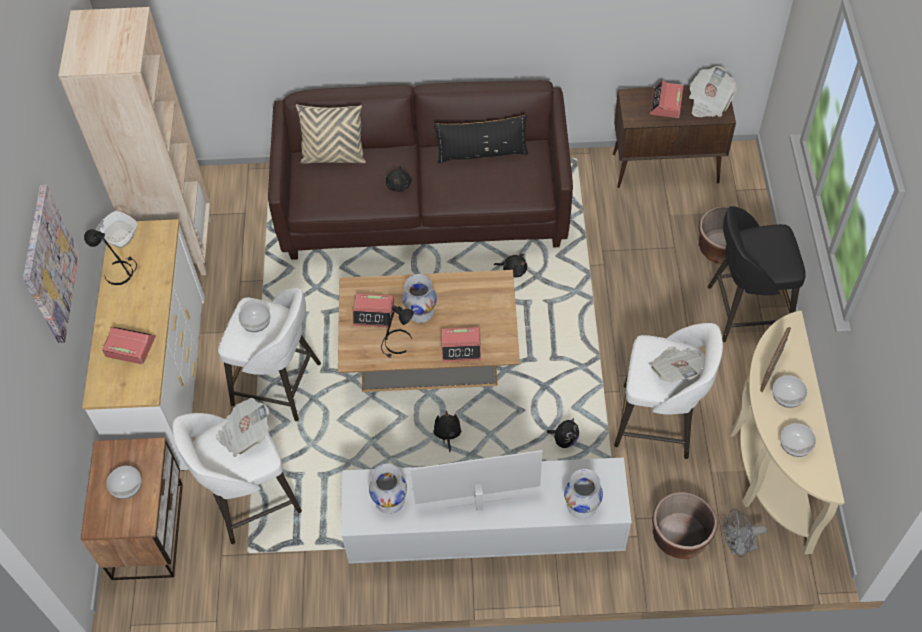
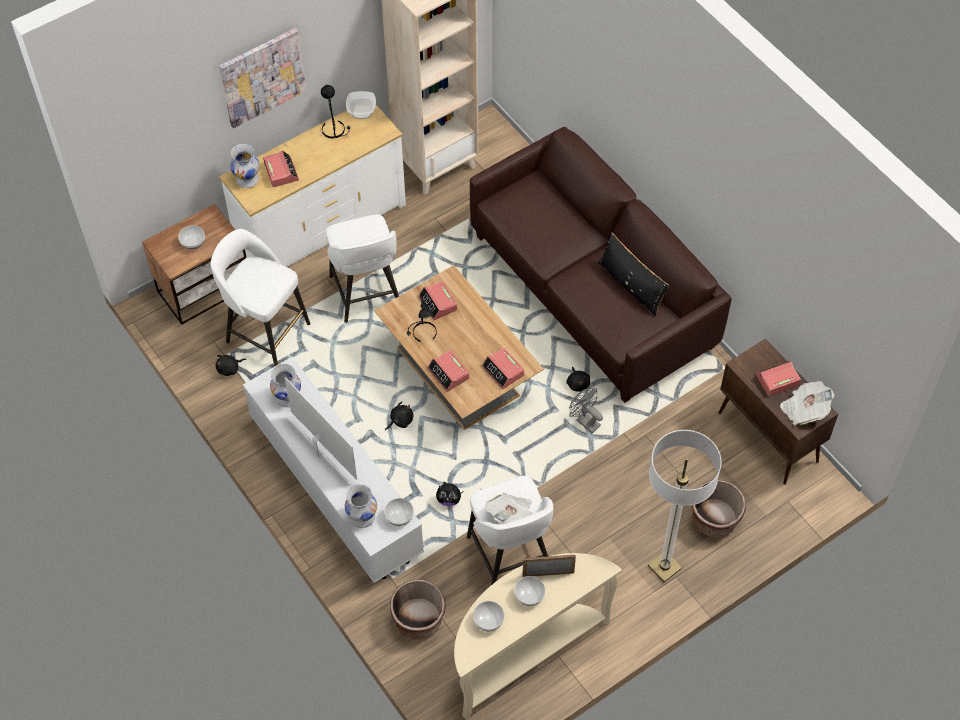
camera: 55 degrees right, 0 degrees up
newspaper [216,398,269,457] -> none
bowl [238,303,270,332] -> bowl moved to [385,498,414,526]
beige pillow [296,104,366,164] -> none
black plush toy [386,166,412,192] -> black plush toy moved to [216,355,246,376]
white vase [402,274,437,323] -> white vase moved to [230,144,260,188]
black stool [708,206,806,342] -> floor lamp [648,430,722,582]
grey fan [723,509,767,557] -> grey fan moved to [569,388,603,433]
none -> alarm clock [482,348,524,389]

